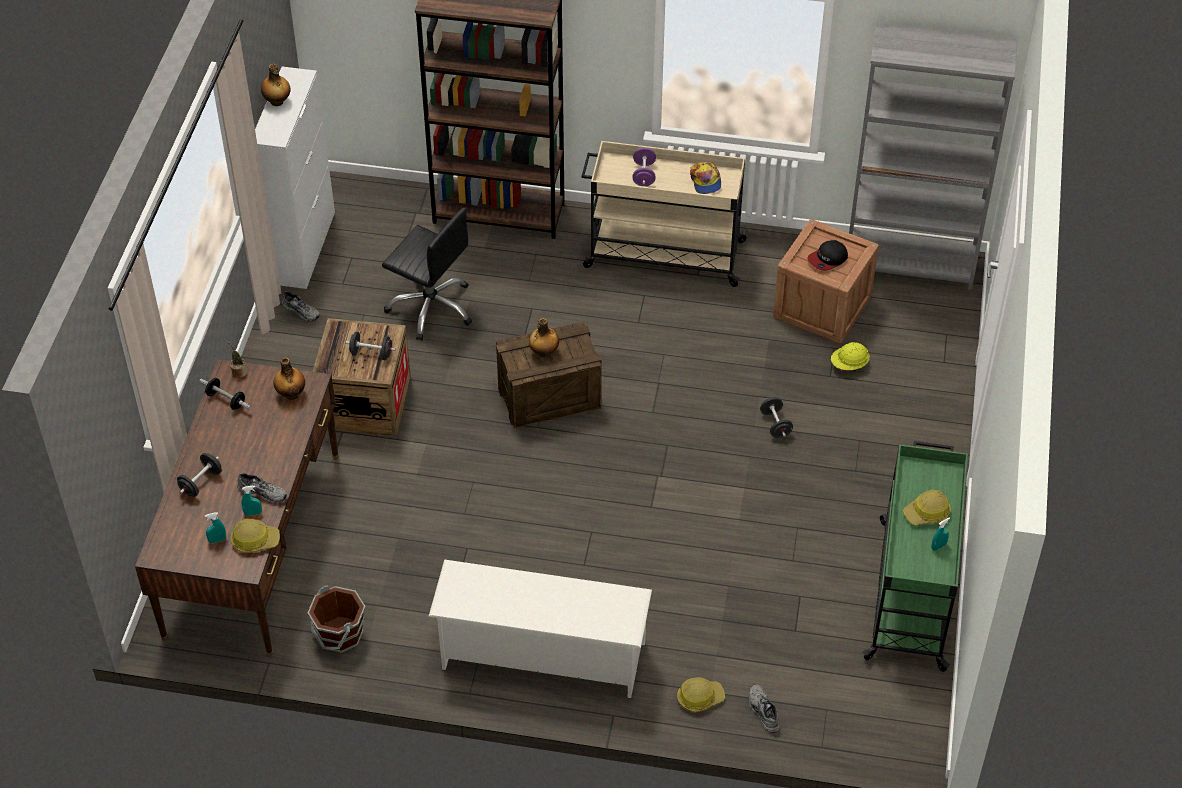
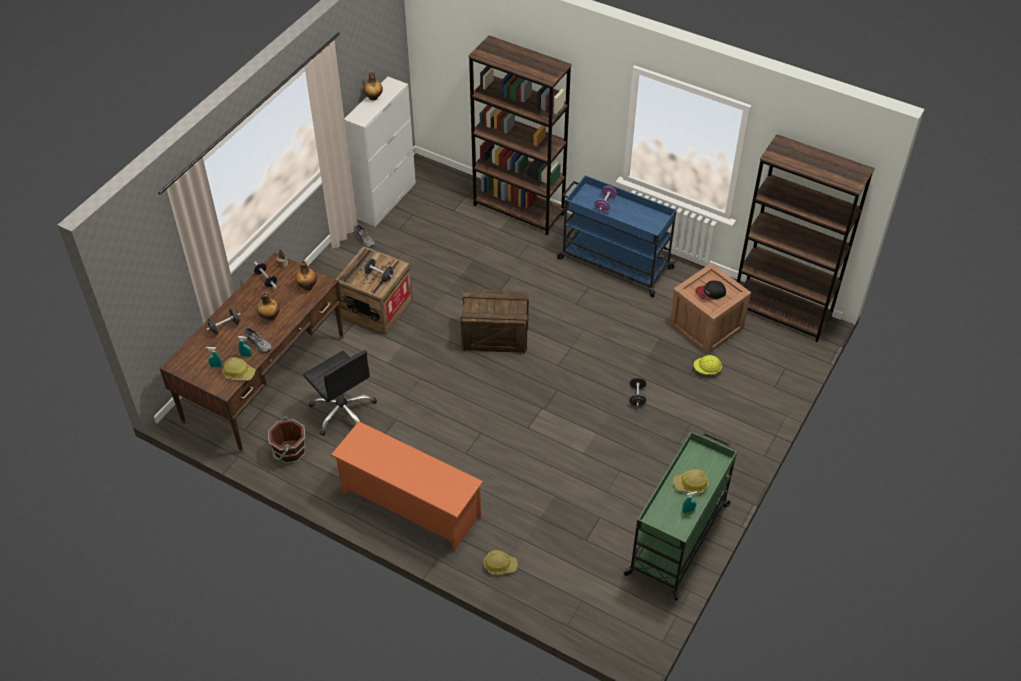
camera: 20 degrees right, 0 degrees up
black office chair [382,207,472,341] -> black office chair moved to [303,350,377,436]
white shoe rack [429,560,652,698] -> orange shoe rack [331,421,483,551]
bottle [529,318,559,357] -> bottle moved to [257,292,280,321]
beige cart [582,141,749,287] -> blue cart [557,175,676,297]
cap [690,162,721,194] -> none
grey shoe [749,684,779,733] -> none
grey bookcase [849,24,1018,290] -> brown bookcase [737,134,875,342]

